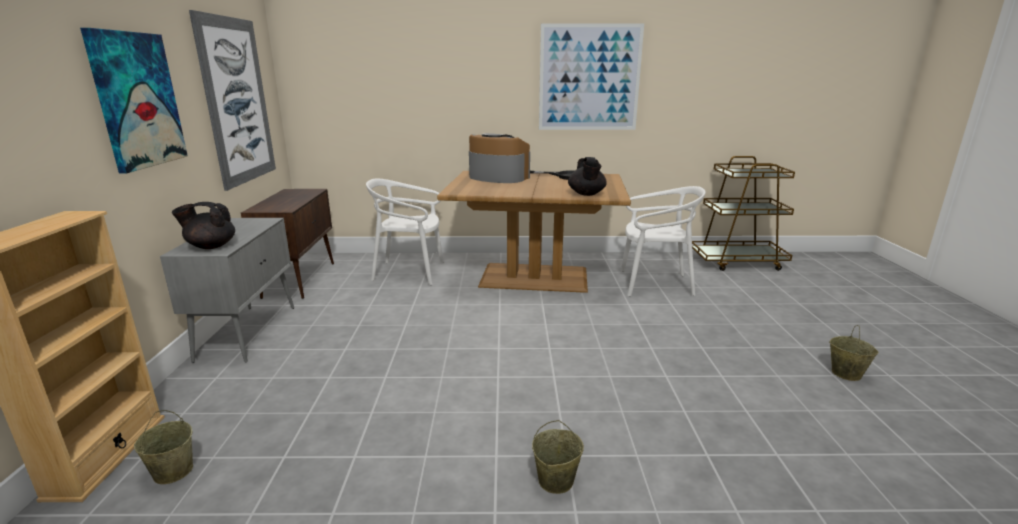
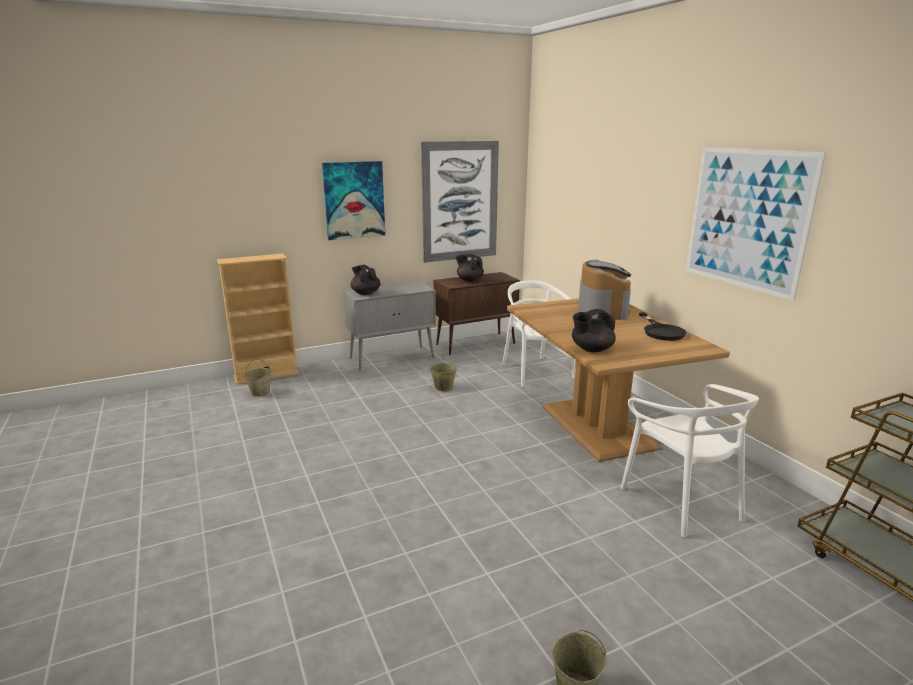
camera: 65 degrees right, 0 degrees up
beige bucket [532,420,584,494] -> beige bucket moved to [430,355,457,391]
none -> black teapot [456,254,484,282]

